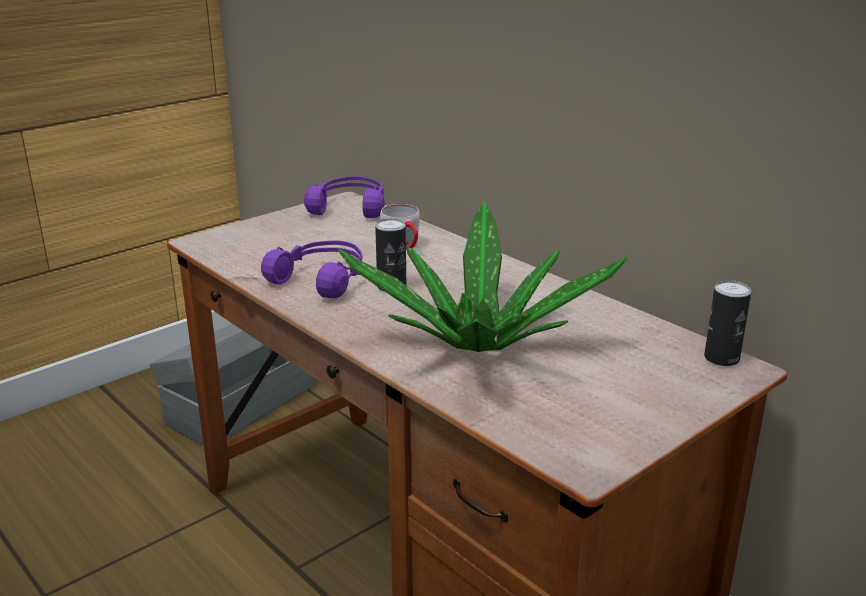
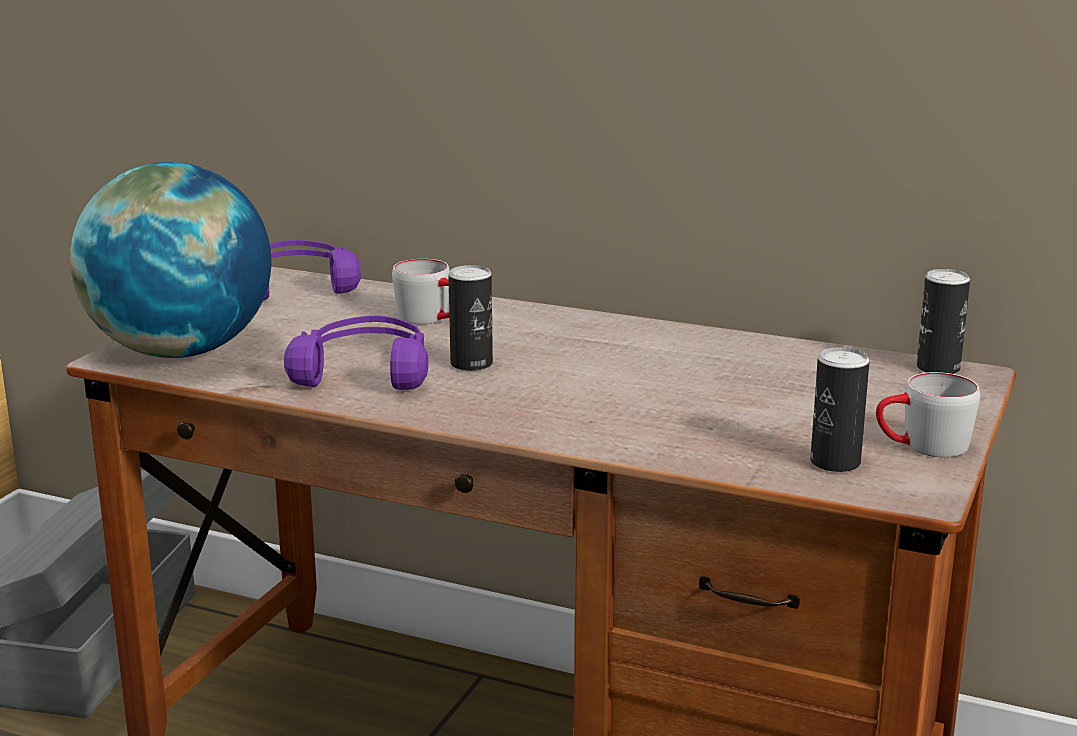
camera: 25 degrees left, 5 degrees down
potted plant [338,201,627,352] -> none
none -> globe [70,162,272,358]
none -> can [810,348,869,472]
none -> grey mug [876,372,980,458]

